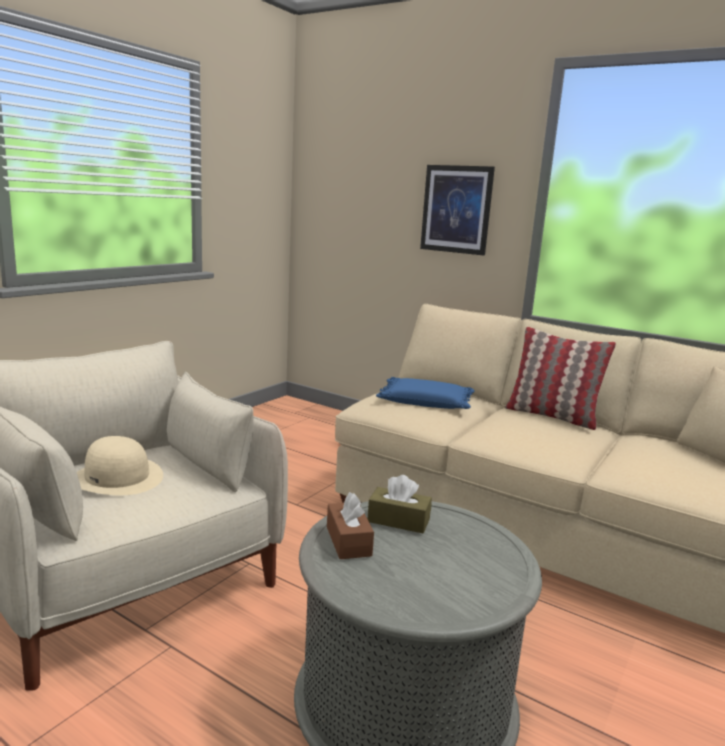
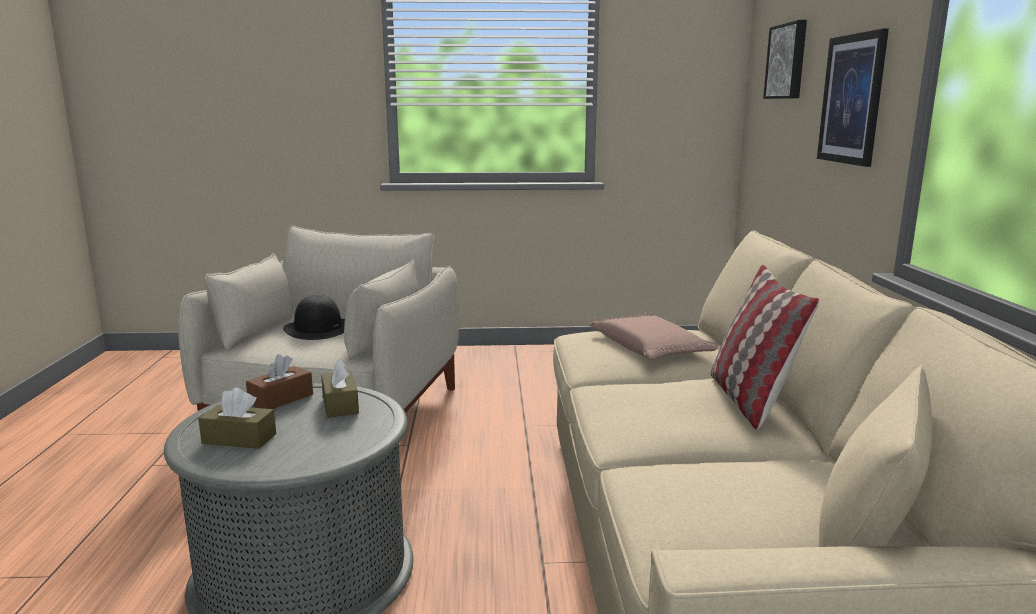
camera: 55 degrees right, 0 degrees up
beige hat [77,436,163,495] -> black hat [283,295,345,340]
blue pillow [376,377,475,409] -> beige pillow [589,312,718,360]
none -> brown tissue box [198,388,276,449]
none -> picture [763,20,807,99]

